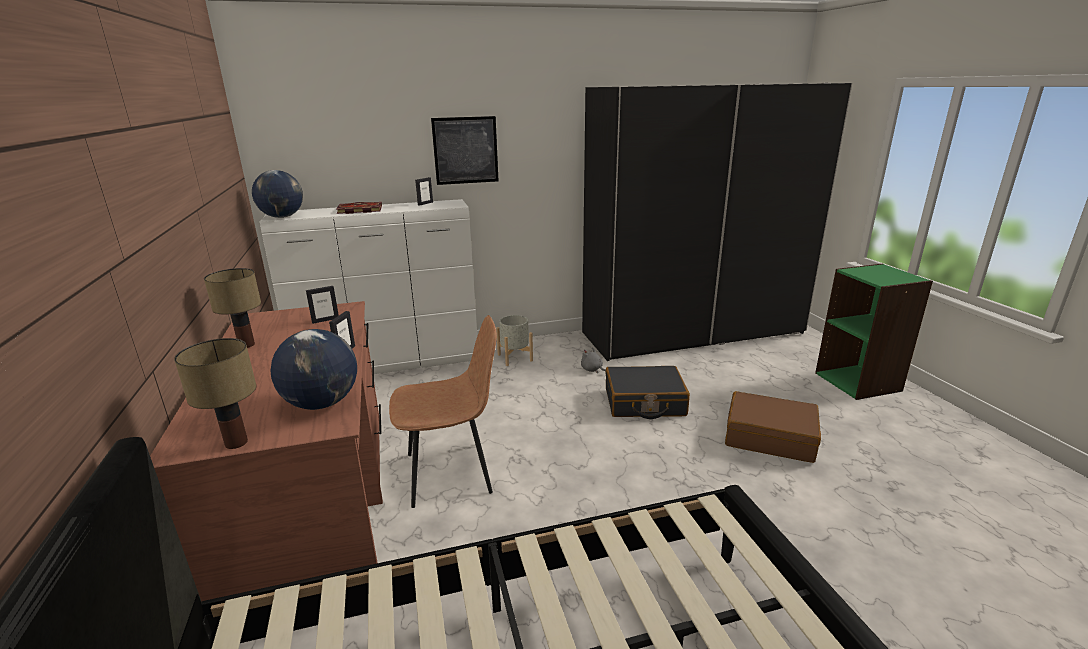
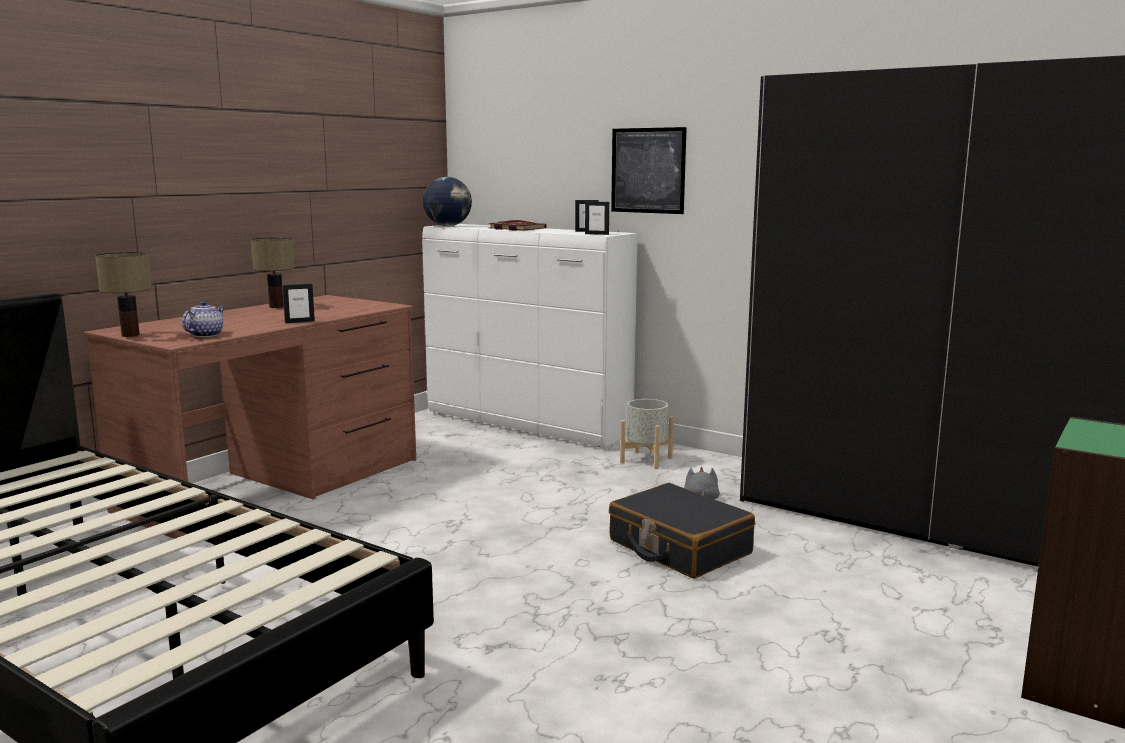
camera: 50 degrees right, 10 degrees down
globe [271,329,357,410] -> teapot [182,301,225,337]
picture frame [306,286,339,324] -> picture frame moved to [585,201,609,235]
brown chair [389,315,497,508] -> none
brown suitcase [725,391,821,463] -> none

